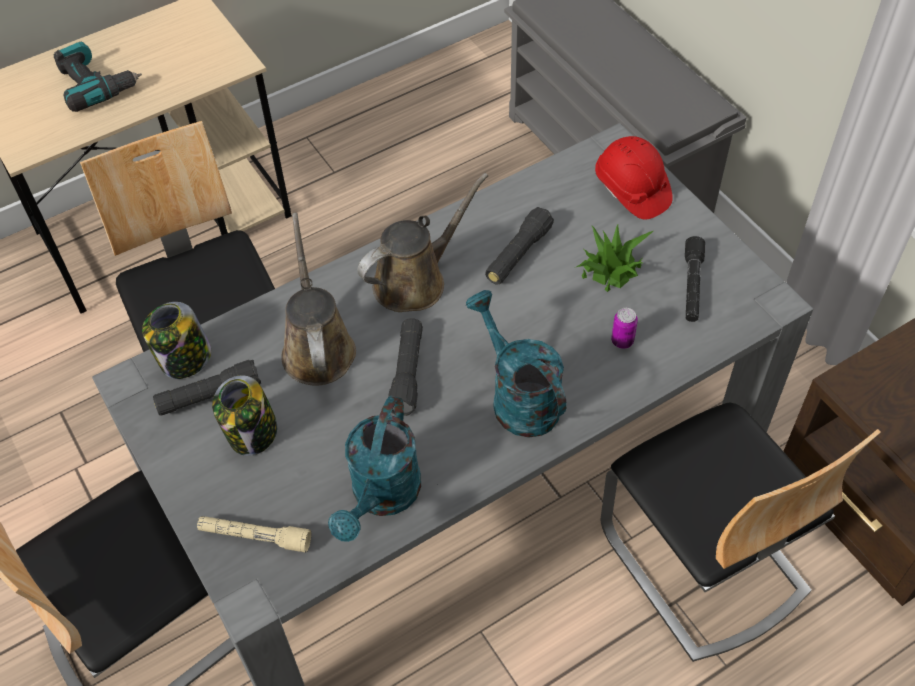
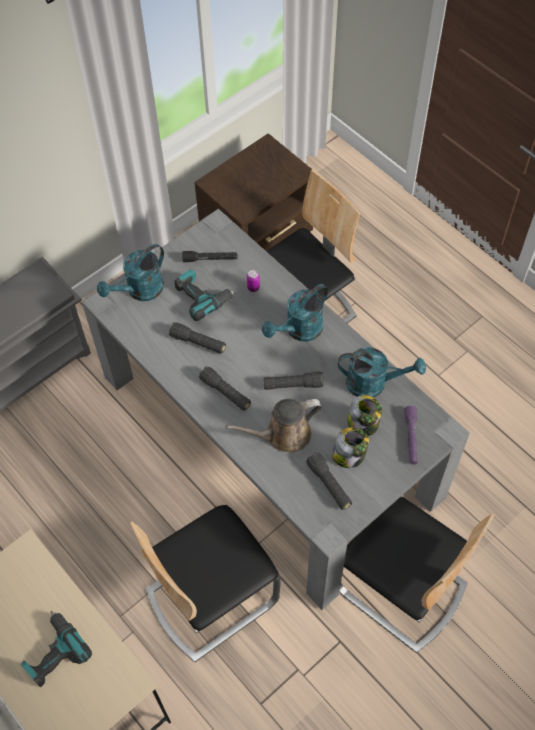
camera: 100 degrees left, 5 degrees up
jar [142,302,211,379] -> jar moved to [347,395,382,436]
beige flashlight [197,516,311,553] -> purple flashlight [404,406,418,464]
brown watering can [357,173,488,312] -> black flashlight [199,367,251,411]
potted plant [576,225,653,292] -> power drill [175,269,235,321]
red hard hat [595,136,673,219] -> turquoise watering can [97,244,164,301]

